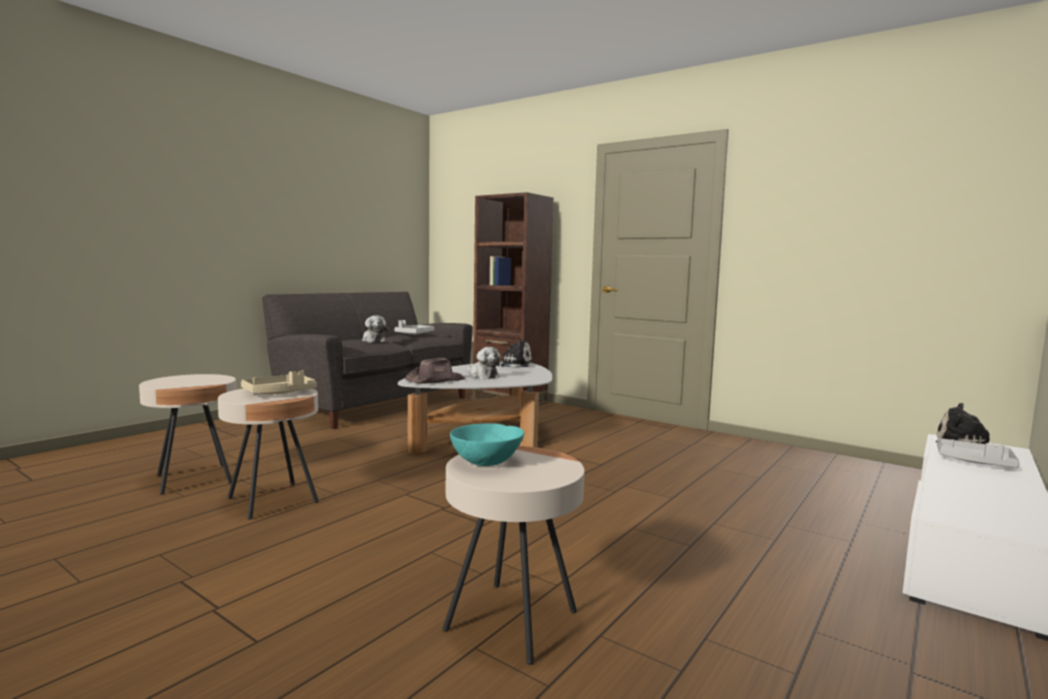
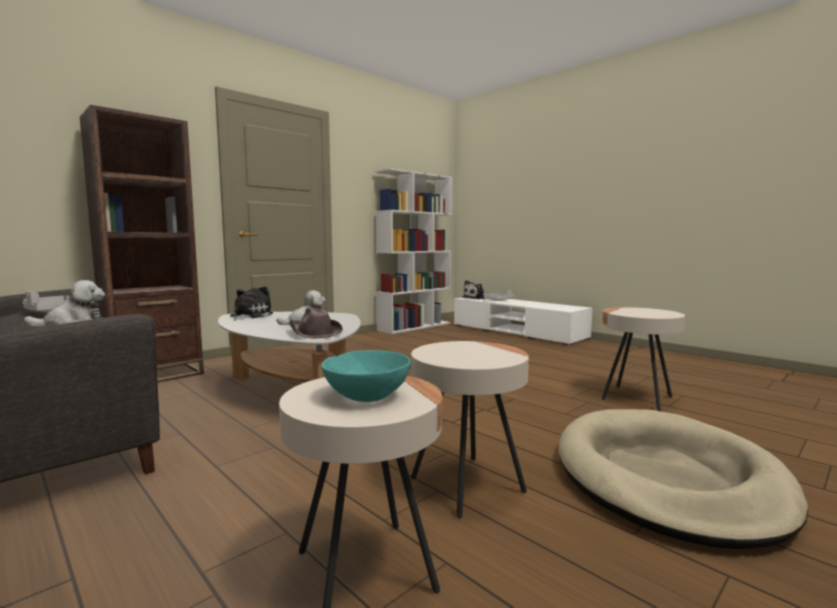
camera: 80 degrees left, 0 degrees up
beige tray [241,370,317,394] -> none
turquoise bowl [450,423,524,466] -> turquoise bowl moved to [322,350,410,402]
none -> white bookcase [375,168,452,334]
none -> beige dog bed [558,409,808,549]

